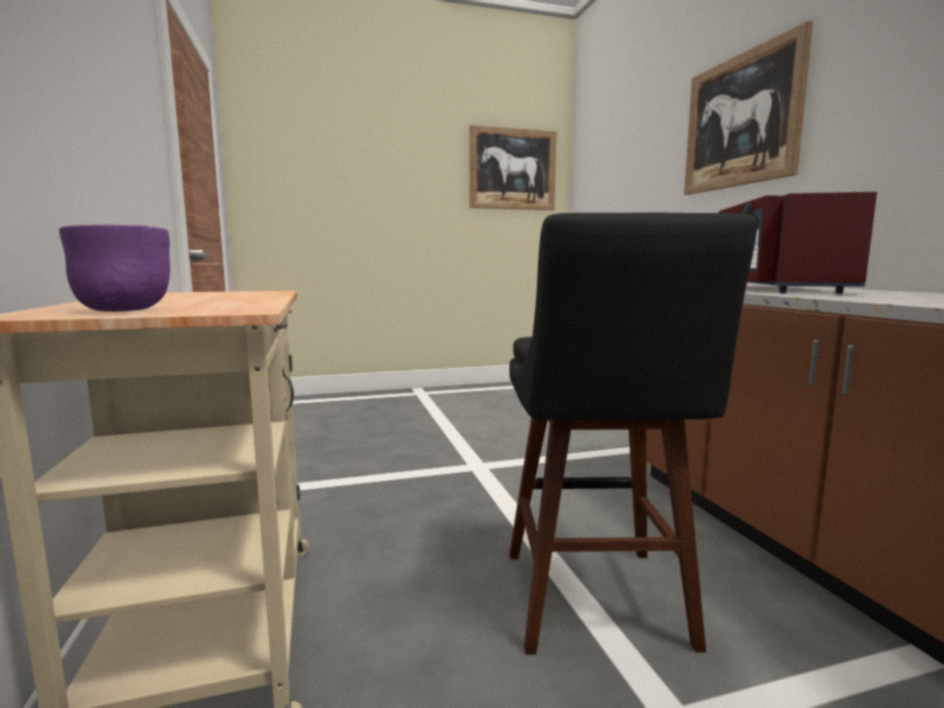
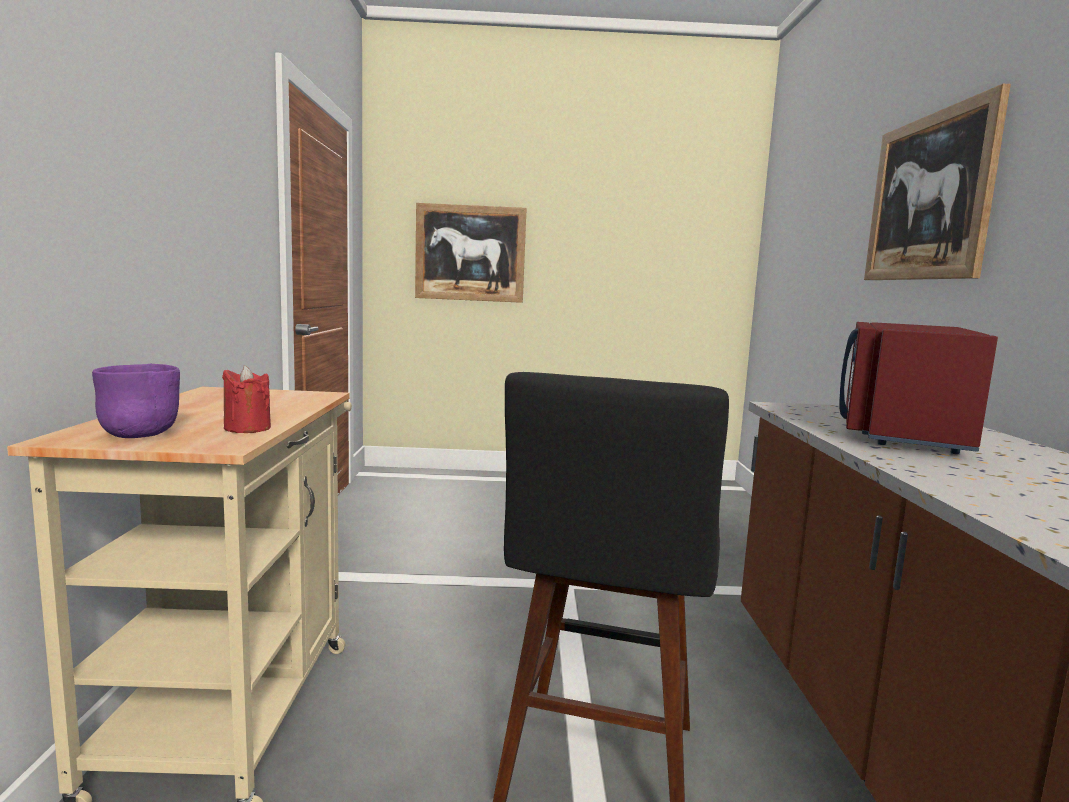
camera: 15 degrees right, 0 degrees up
picture [469,125,557,210] -> picture moved to [415,203,527,303]
none -> red candle [222,365,271,433]

